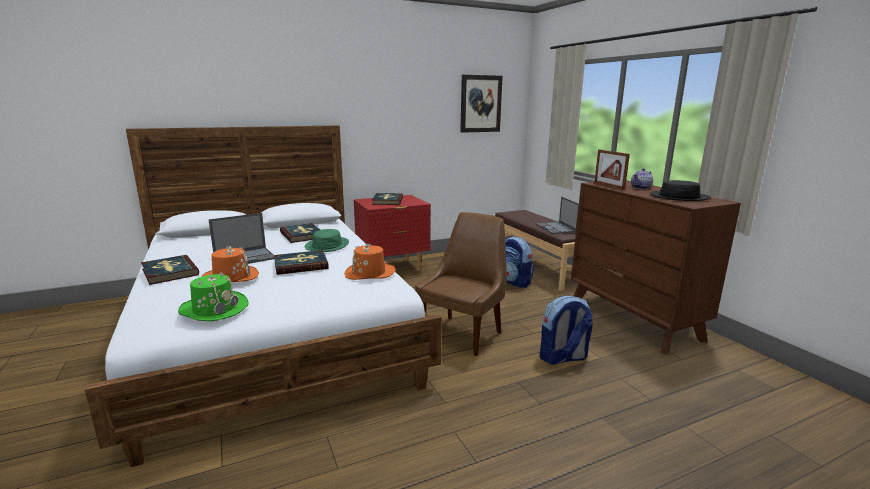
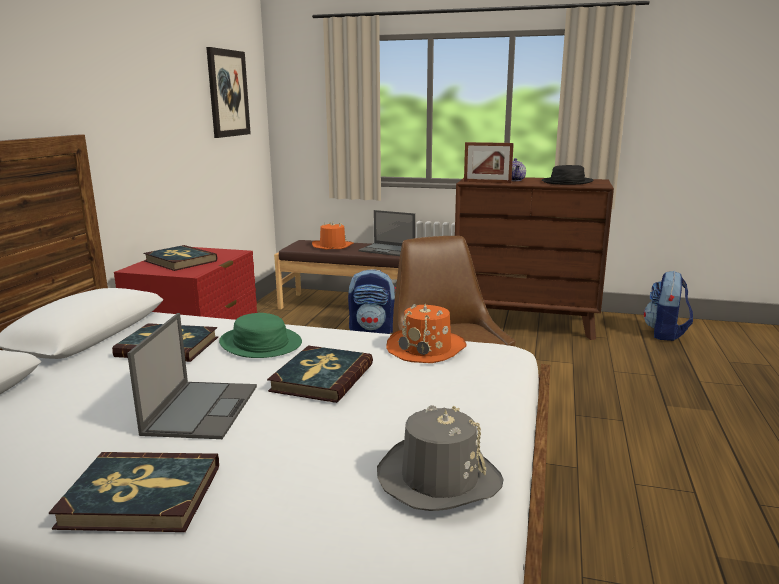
camera: 50 degrees left, 0 degrees up
green hat [178,273,249,322] -> grey hat [377,405,504,511]
orange hat [201,246,259,282] -> orange hat moved to [312,222,354,250]
backpack [540,296,593,365] -> backpack moved to [644,271,693,341]

